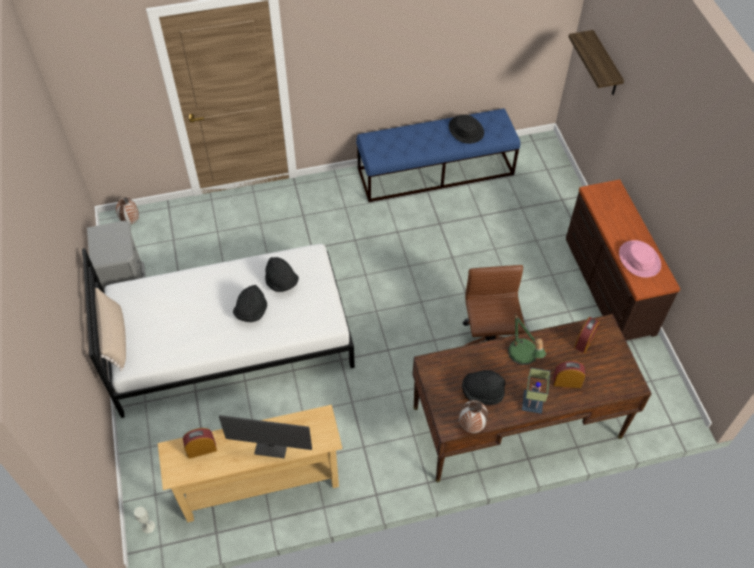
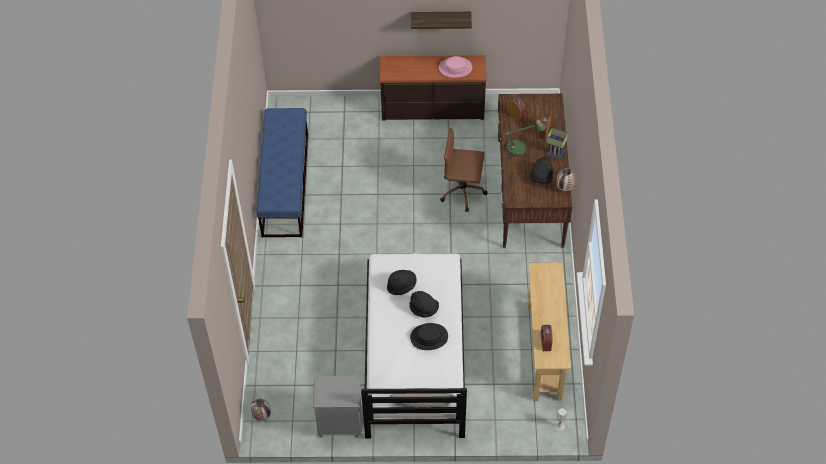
camera: 75 degrees left, 0 degrees up
monitor [219,415,312,458] -> none
black hat [449,115,484,144] -> black hat moved to [410,323,448,350]
shelf [569,30,624,95] -> shelf moved to [411,12,472,29]

